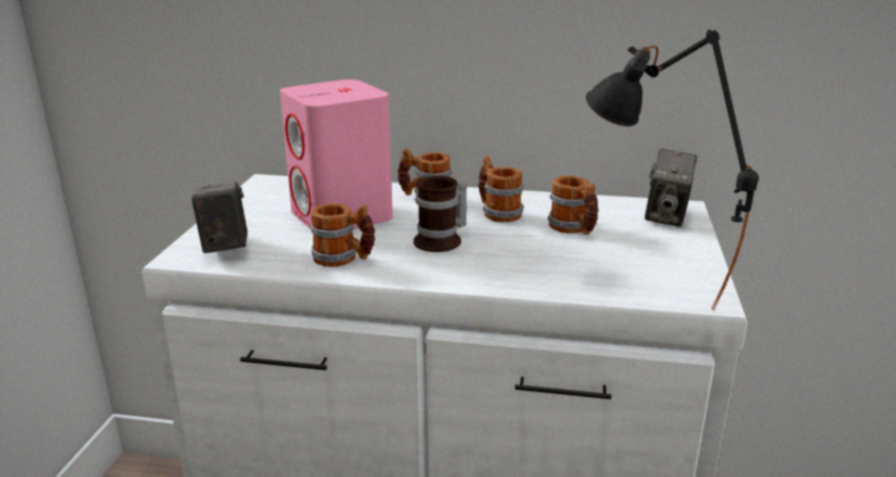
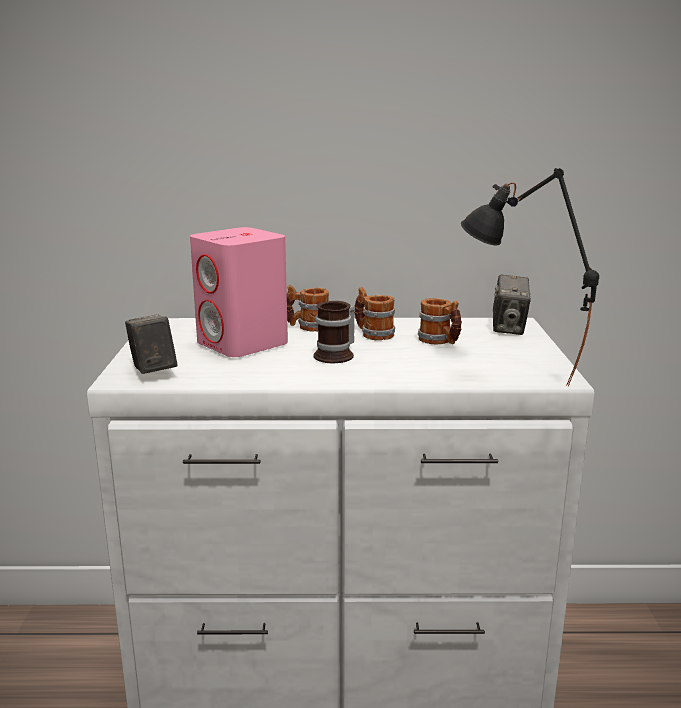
camera: 10 degrees left, 5 degrees down
mug [311,203,375,267] -> none

